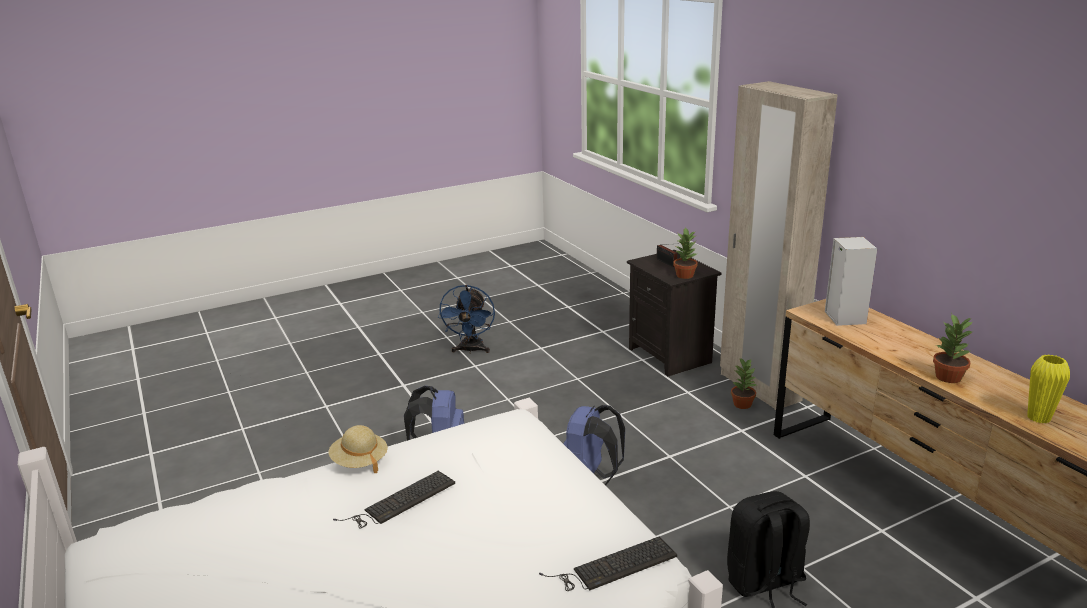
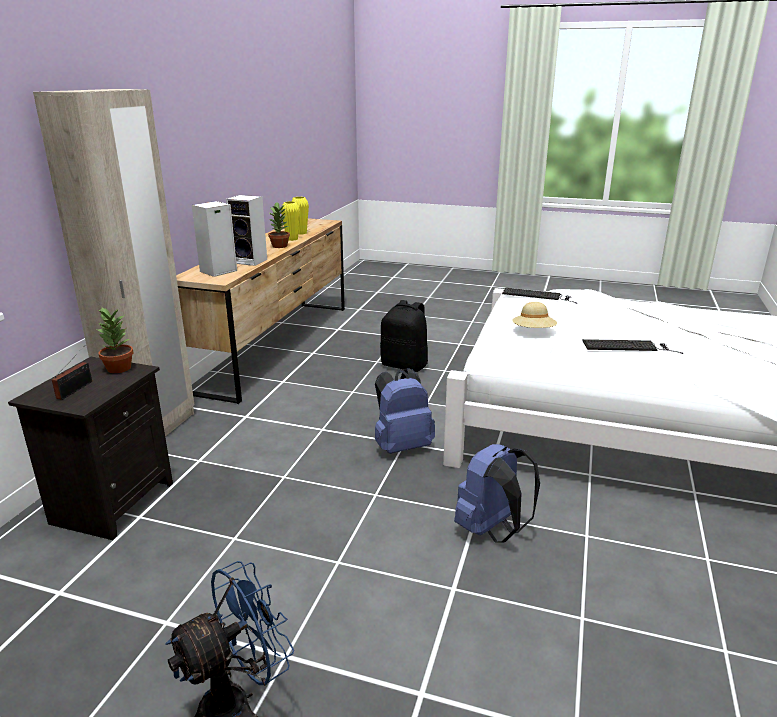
camera: 135 degrees left, 0 degrees up
beige hat [328,425,388,473] -> beige hat moved to [513,302,557,328]
potted plant [731,358,756,409] -> none
none -> speaker [226,195,267,266]
none -> yellow vase [281,201,300,241]

